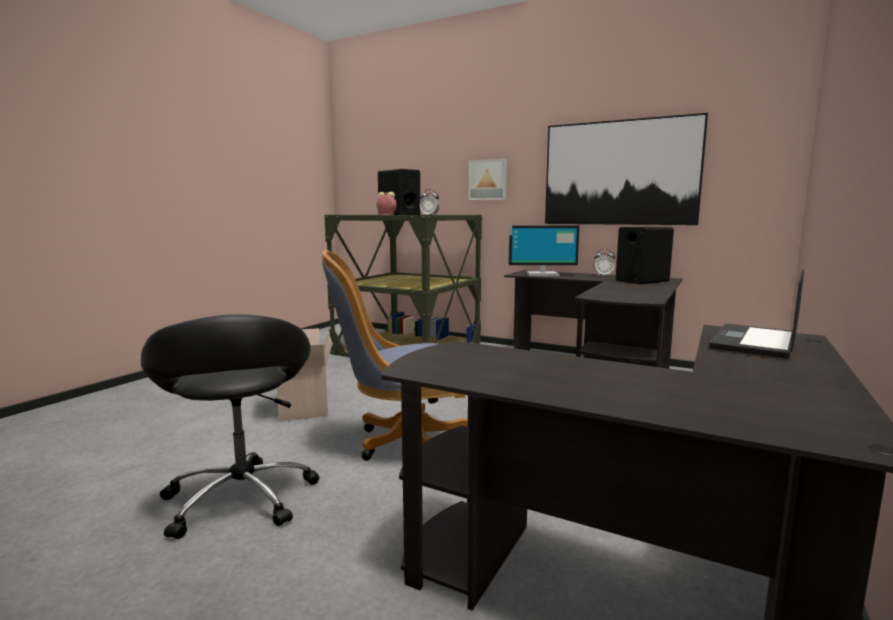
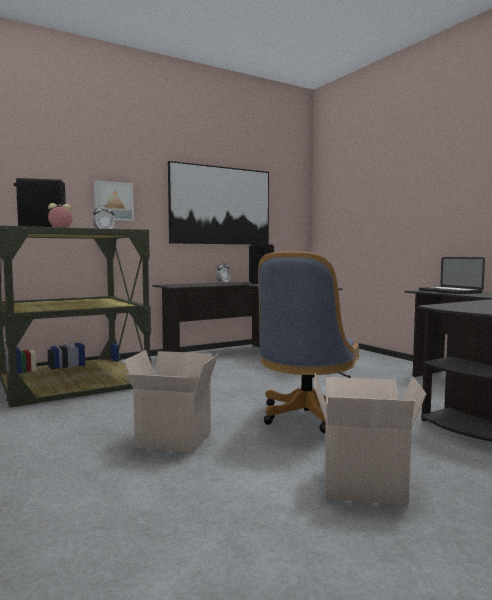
camera: 60 degrees left, 5 degrees down
black office chair [141,314,320,539] -> cardboard box [315,373,426,505]
monitor [508,225,580,276] -> none

